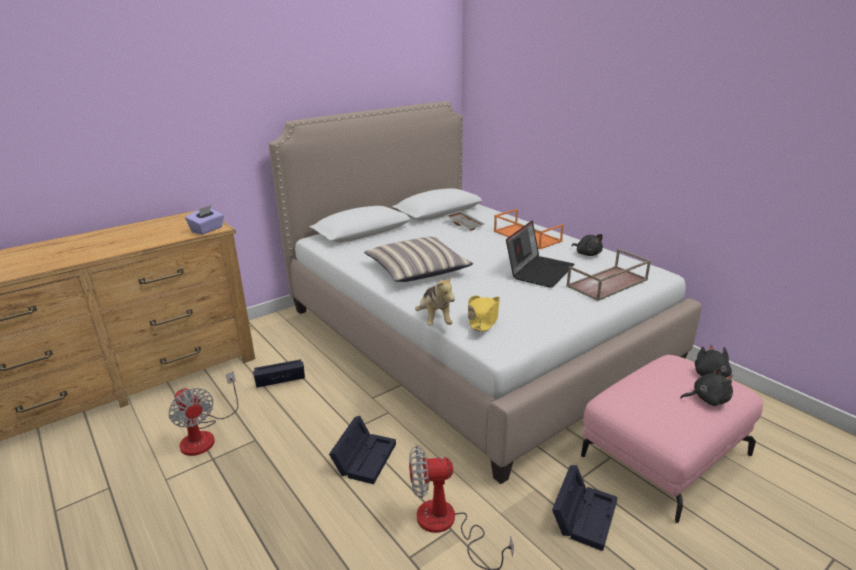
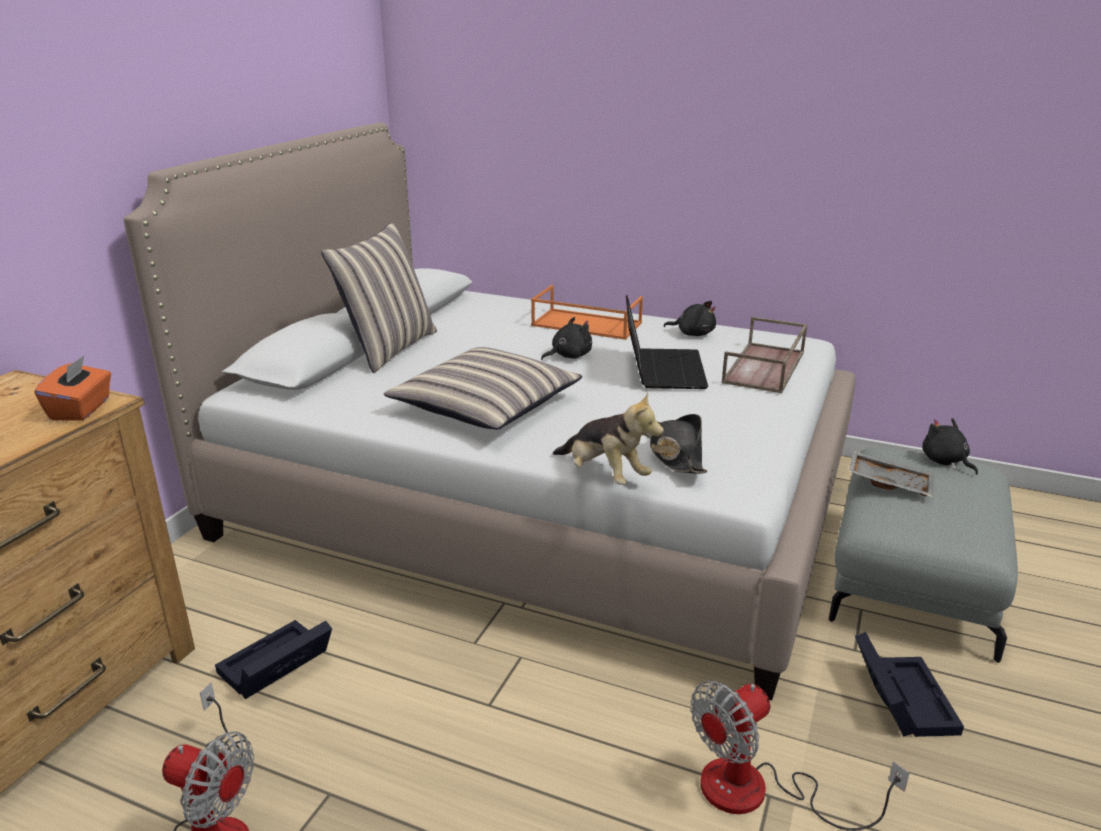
camera: 30 degrees left, 0 degrees up
purple tissue box [185,205,224,235] -> orange tissue box [35,355,111,421]
black storage box [329,416,396,484] -> none
grey tray [445,211,485,231] -> grey tray moved to [849,450,934,497]
yellow hat [468,295,500,332] -> black hat [650,414,707,474]
pink ottoman [581,355,763,523] -> grey ottoman [829,447,1018,663]
black plush toy [680,368,733,406] -> black plush toy moved to [541,317,592,360]
none -> pillow [321,221,437,373]

